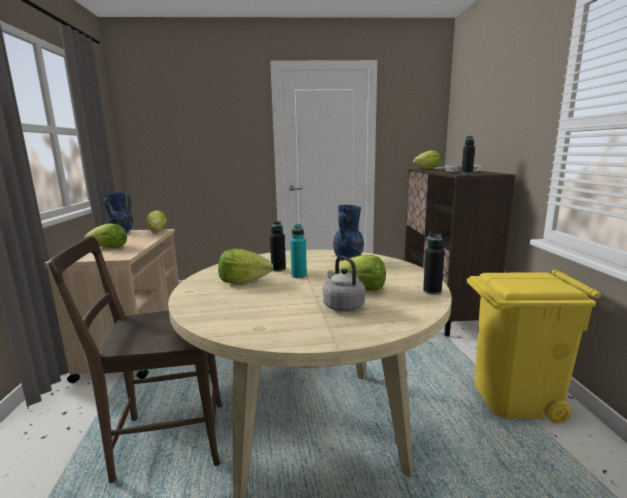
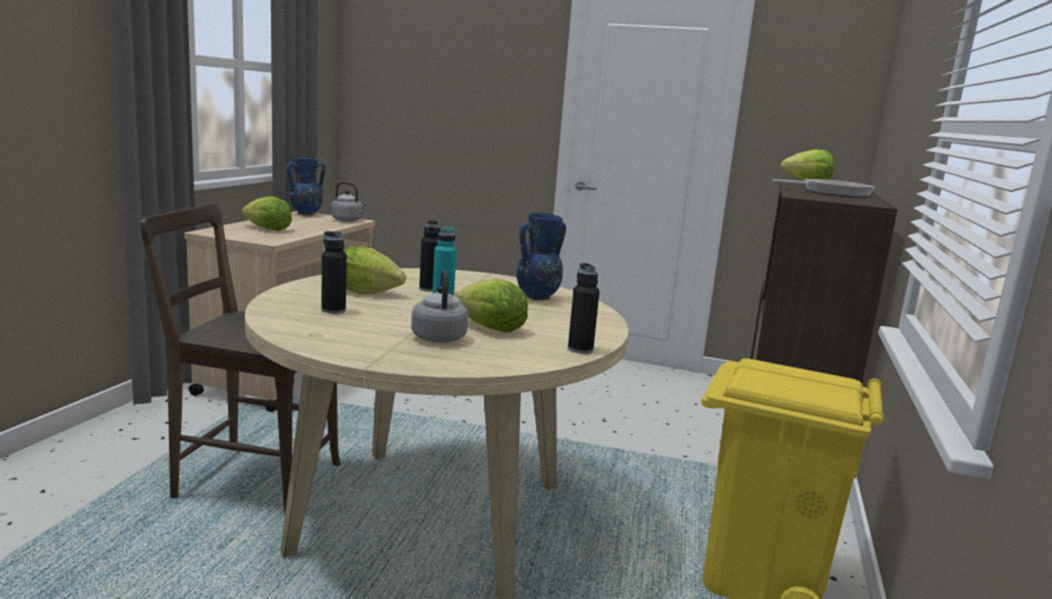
camera: 20 degrees right, 0 degrees up
lettuce [147,210,168,232] -> grey kettle [331,182,369,221]
black bottle [461,136,475,174] -> black bottle moved to [321,231,347,314]

